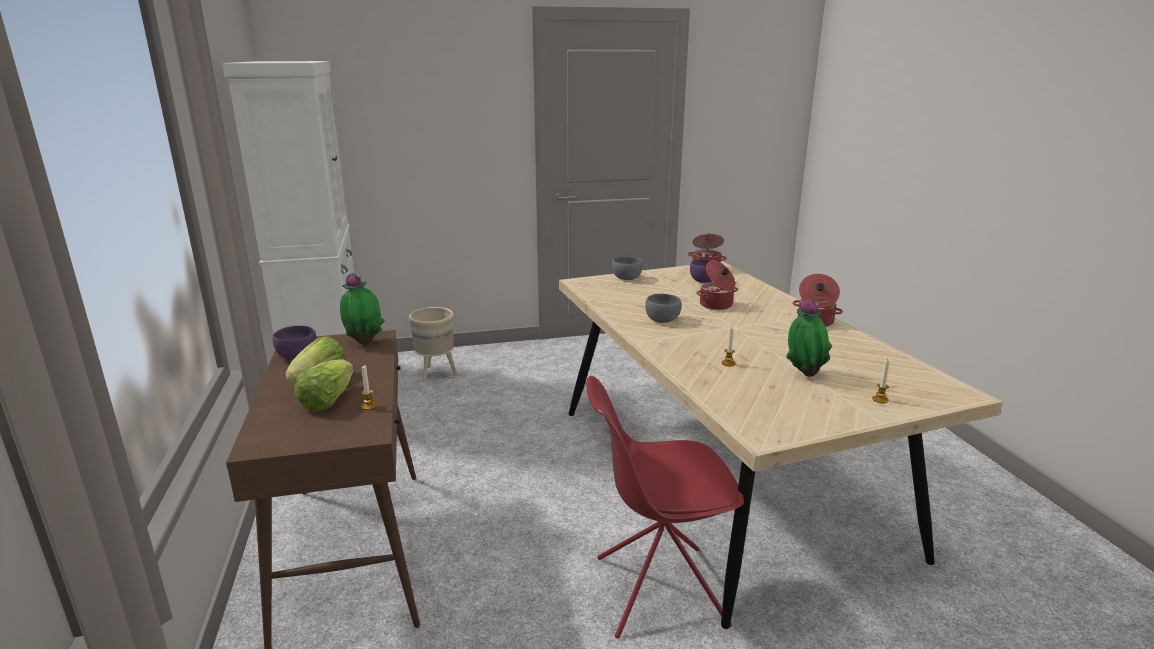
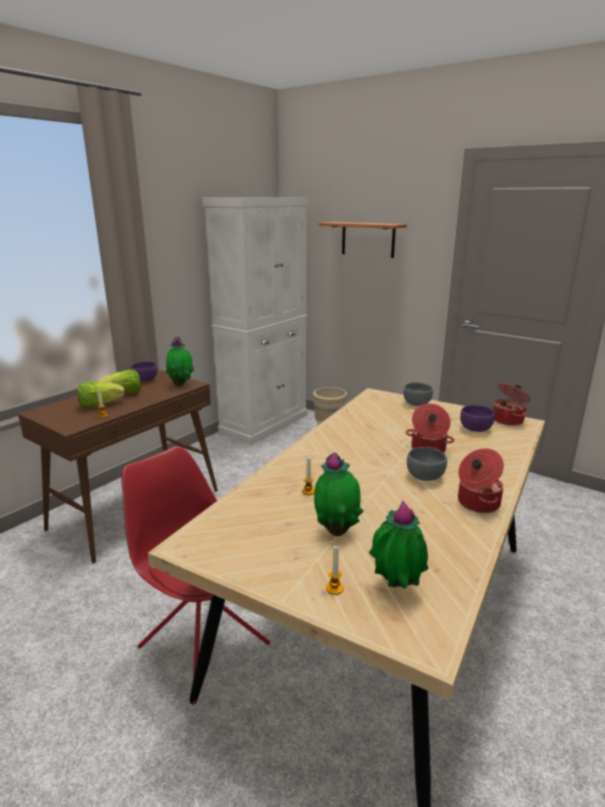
camera: 50 degrees right, 0 degrees up
grey bowl [645,294,682,323] -> grey bowl moved to [407,447,447,481]
none -> shelf [319,222,407,258]
none -> potted plant [369,501,429,589]

